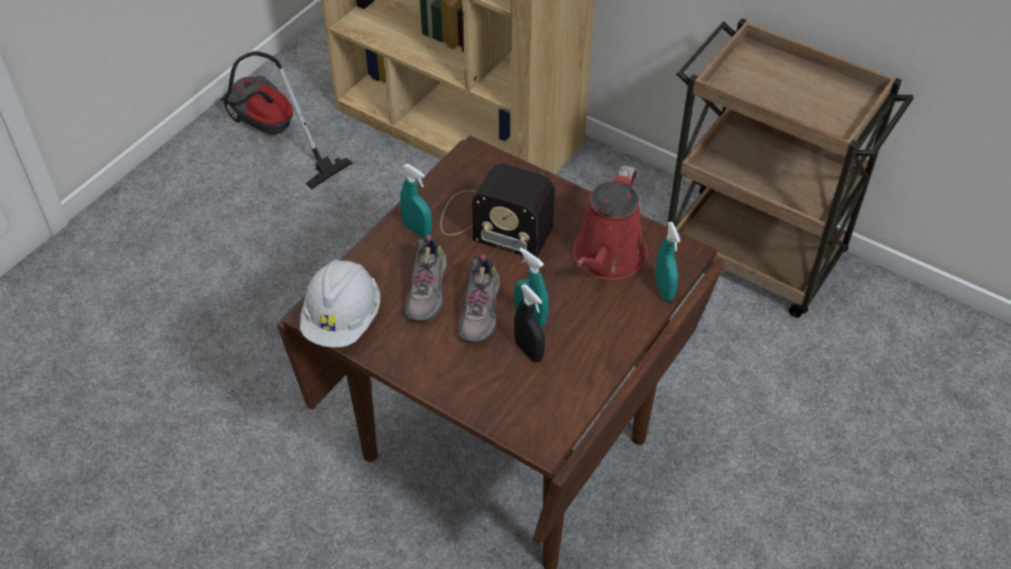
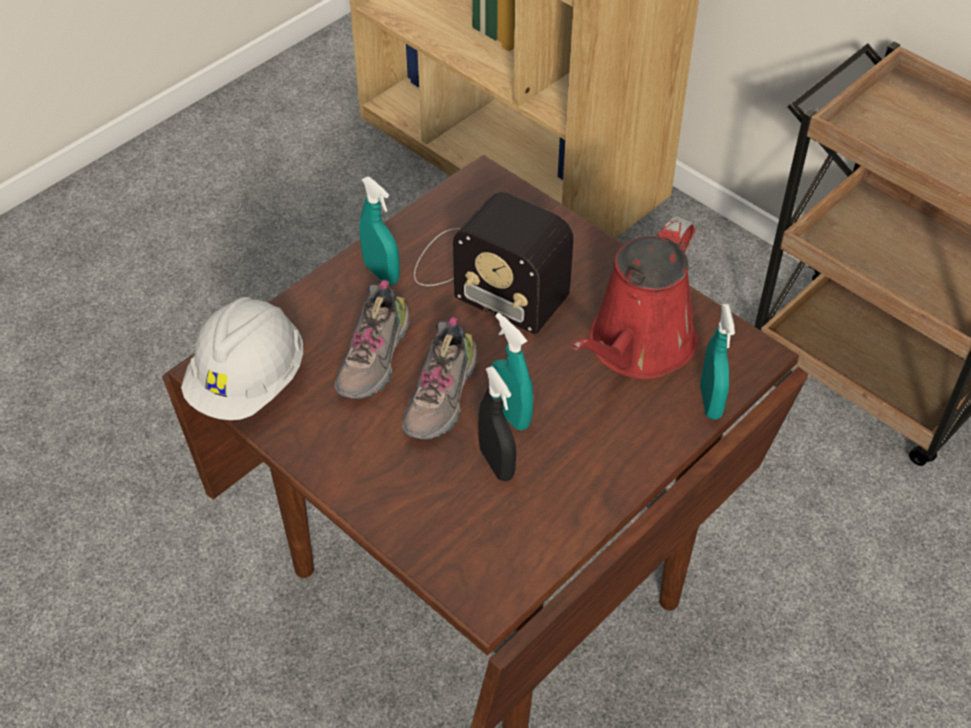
camera: 10 degrees right, 0 degrees up
vacuum cleaner [220,51,353,189] -> none

